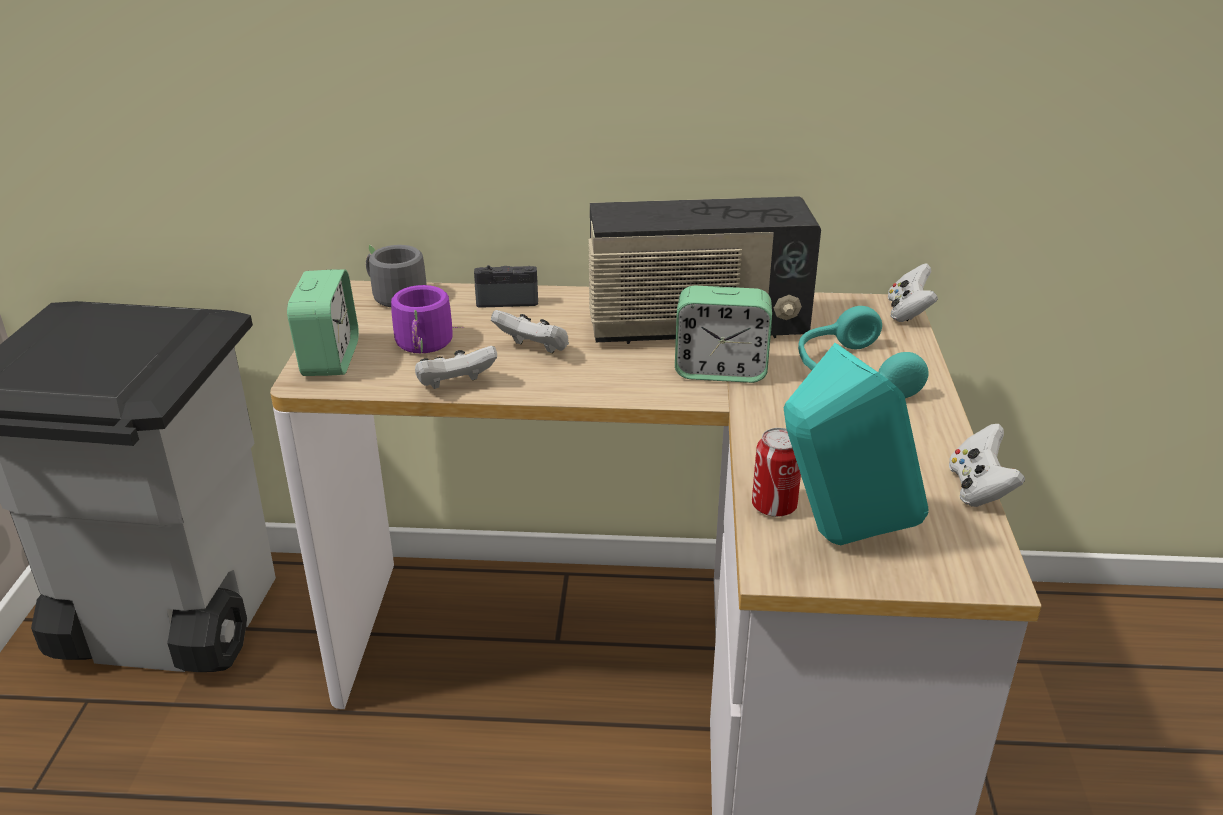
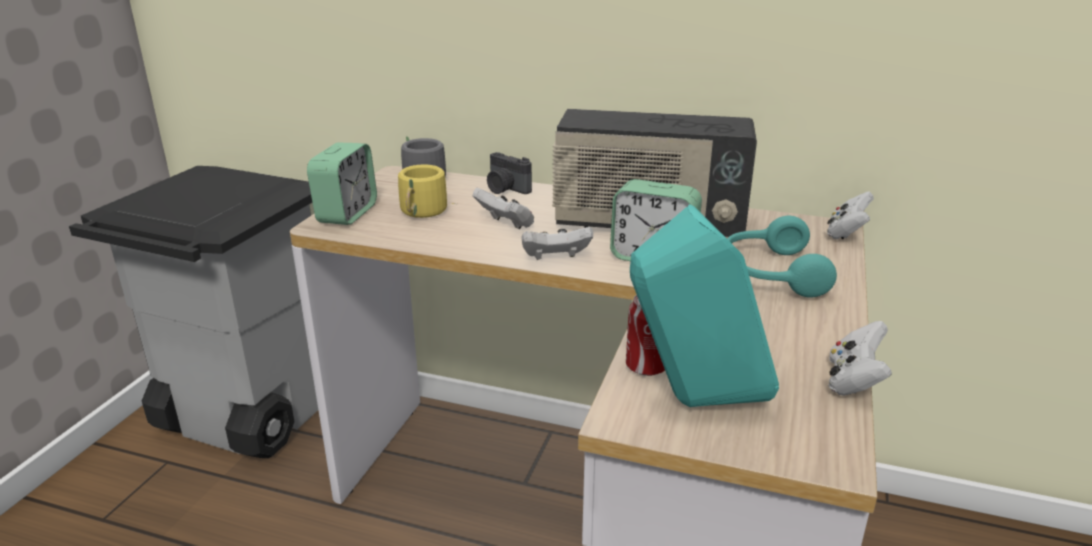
camera: 15 degrees right, 5 degrees down
purple mug [391,285,464,353] -> yellow mug [398,164,461,218]
white game controller [415,346,497,389] -> white game controller moved to [521,227,593,260]
camera [474,265,538,308] -> camera turned 150 degrees counterclockwise [487,152,532,194]

